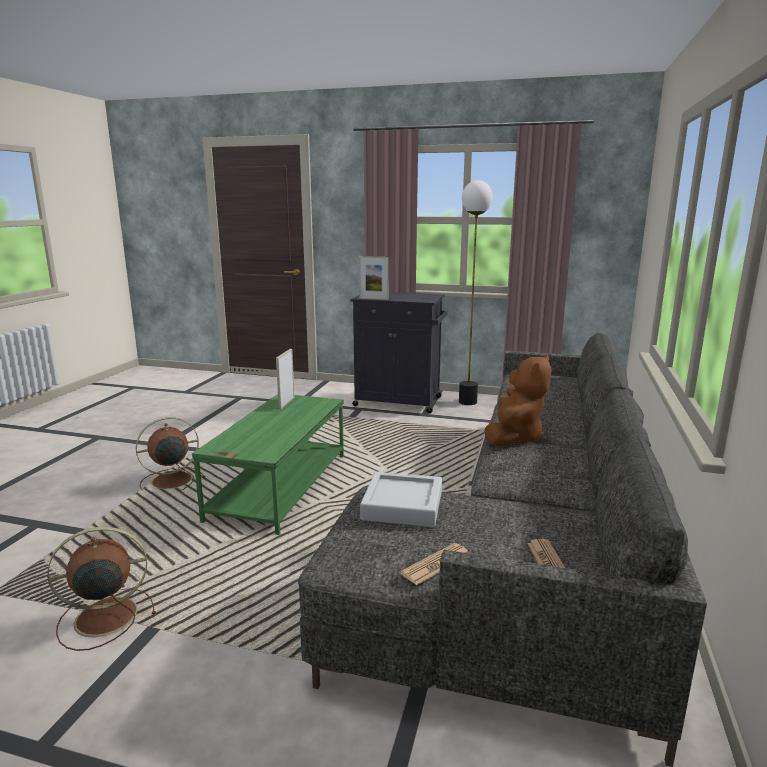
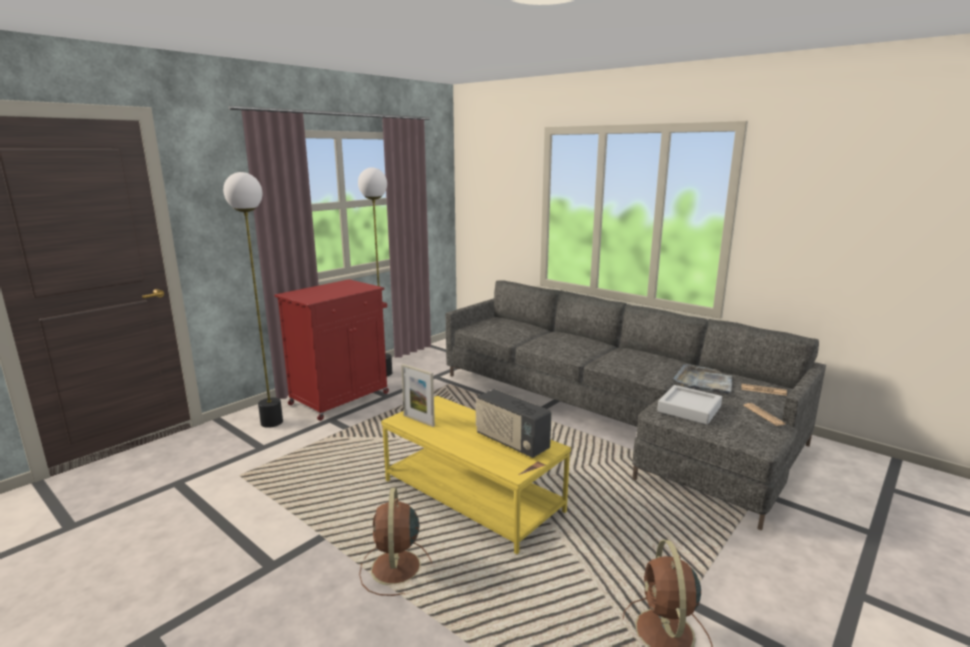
camera: 65 degrees left, 0 degrees up
green coffee table [192,394,344,535] -> yellow coffee table [381,396,571,554]
black cabinet [350,292,448,413] -> red cabinet [275,279,389,421]
picture frame [359,256,389,300] -> none
brown plush toy [484,354,552,447] -> none
none -> floor lamp [223,172,283,428]
none -> radio [475,389,552,458]
none -> grey tray [673,364,732,394]

